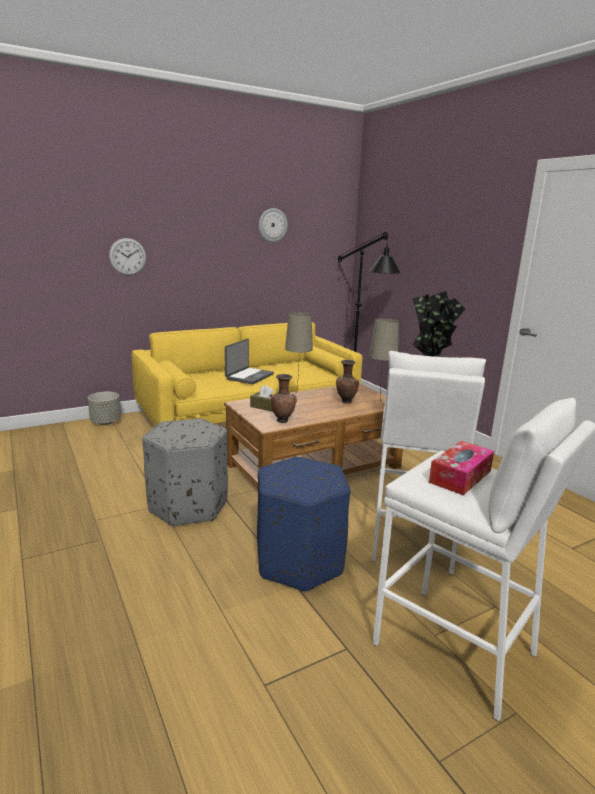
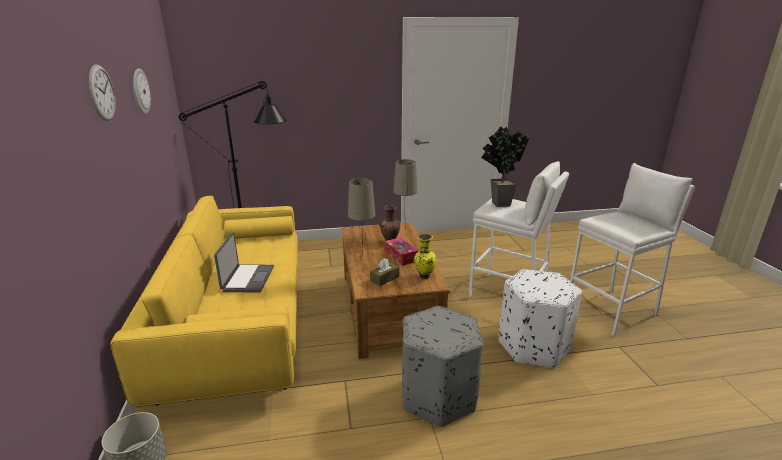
camera: 70 degrees left, 5 degrees up
wall clock [109,238,146,276] -> wall clock moved to [89,64,116,121]
laptop [225,339,274,384] -> laptop turned 45 degrees clockwise [214,233,274,293]
blue ottoman [257,457,350,592] -> white ottoman [499,269,582,368]
brown vase [271,374,297,423] -> yellow vase [414,234,437,279]
tissue box [429,441,494,495] -> tissue box moved to [384,237,419,266]

